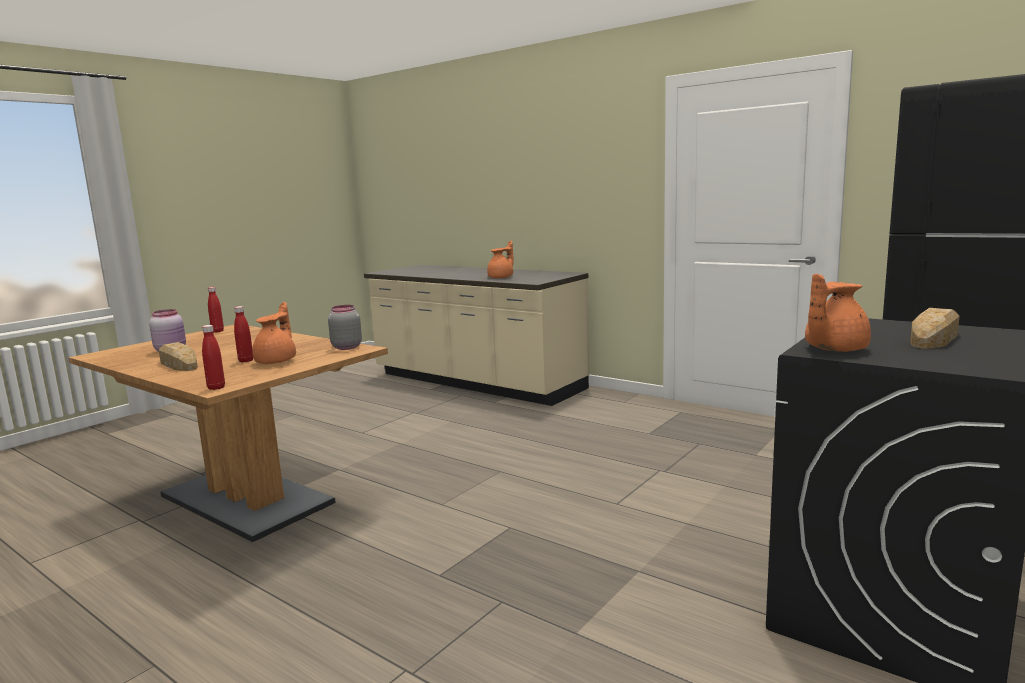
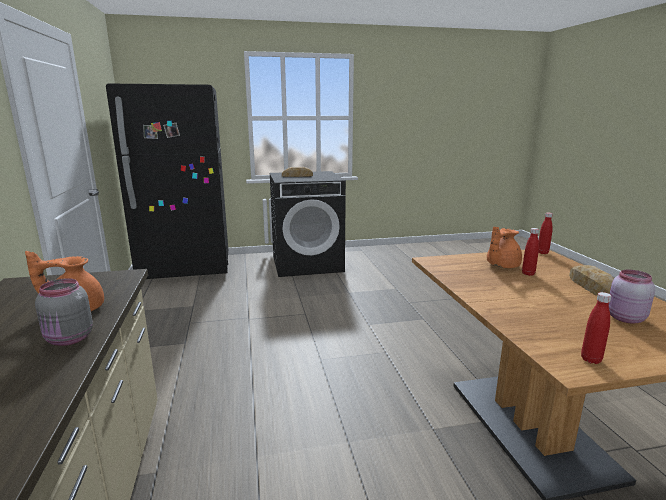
camera: 140 degrees left, 5 degrees up
grey jar [328,305,362,350] -> grey jar moved to [35,278,93,346]
orange teapot [805,274,871,352] -> none

